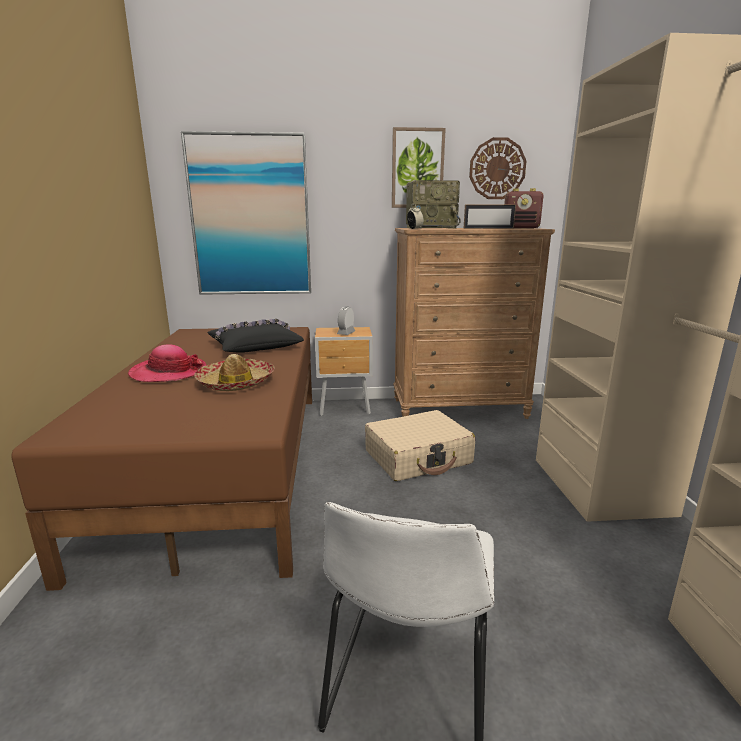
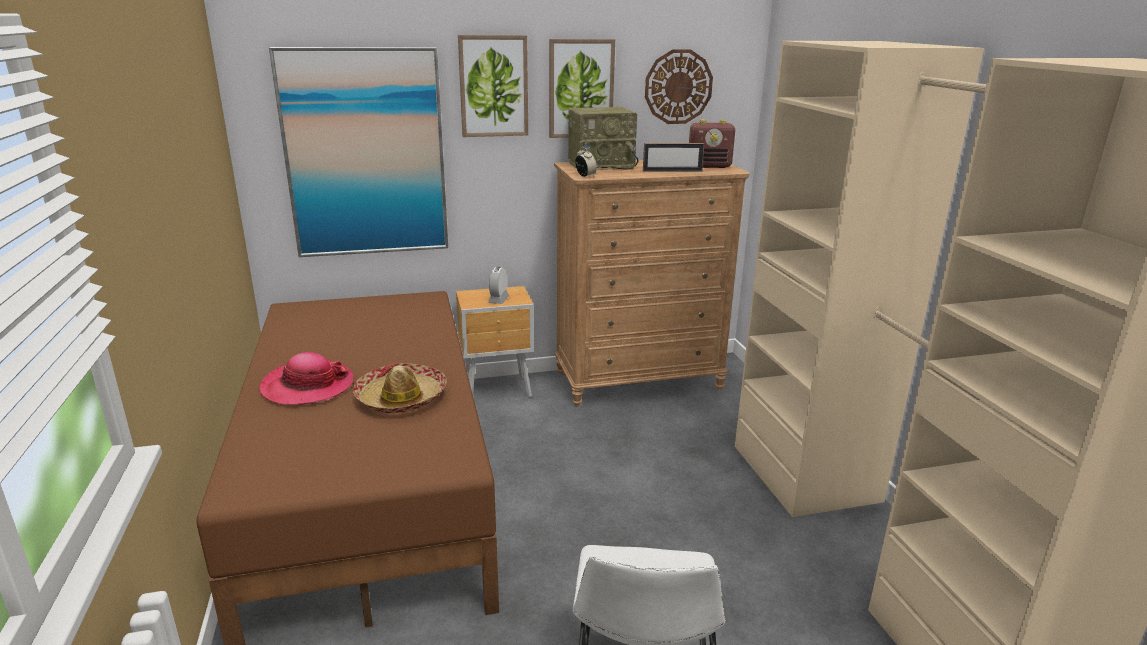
camera: 10 degrees left, 5 degrees up
black pillow [207,319,304,352] -> none
beige suitcase [365,410,475,481] -> none
none -> picture [458,35,528,137]

